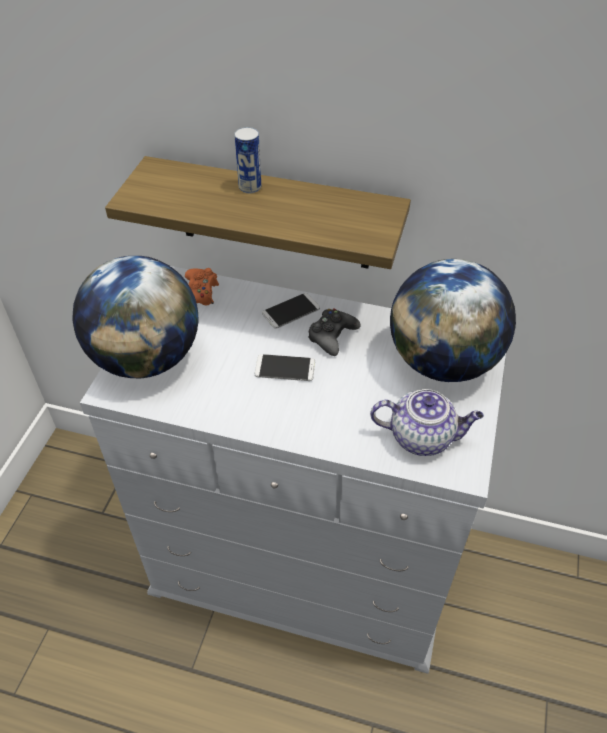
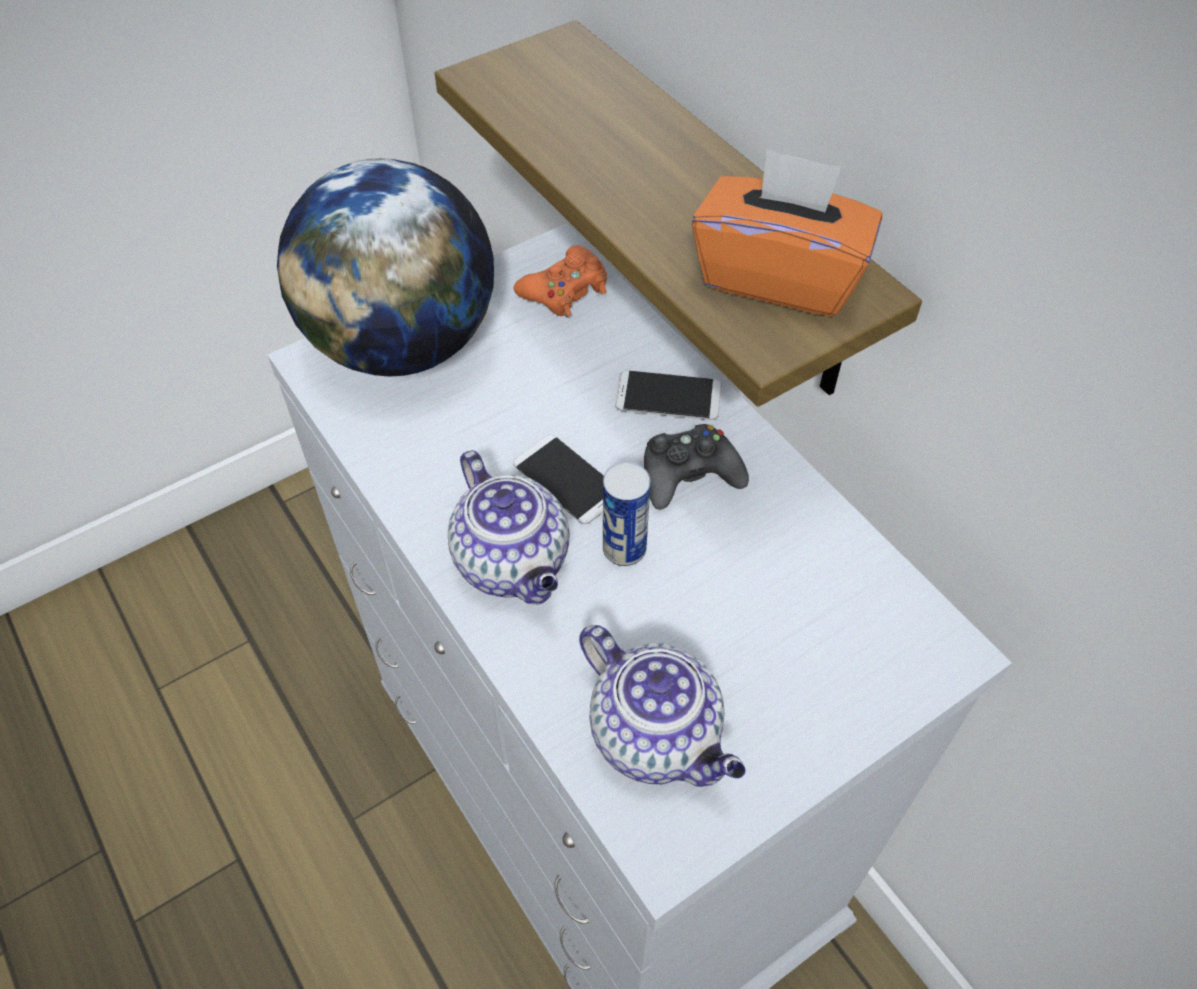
camera: 40 degrees right, 5 degrees up
can [234,127,261,193] -> can moved to [603,462,651,566]
globe [390,259,516,382] -> none
none -> teapot [448,450,570,605]
none -> orange tissue box [692,148,882,316]

